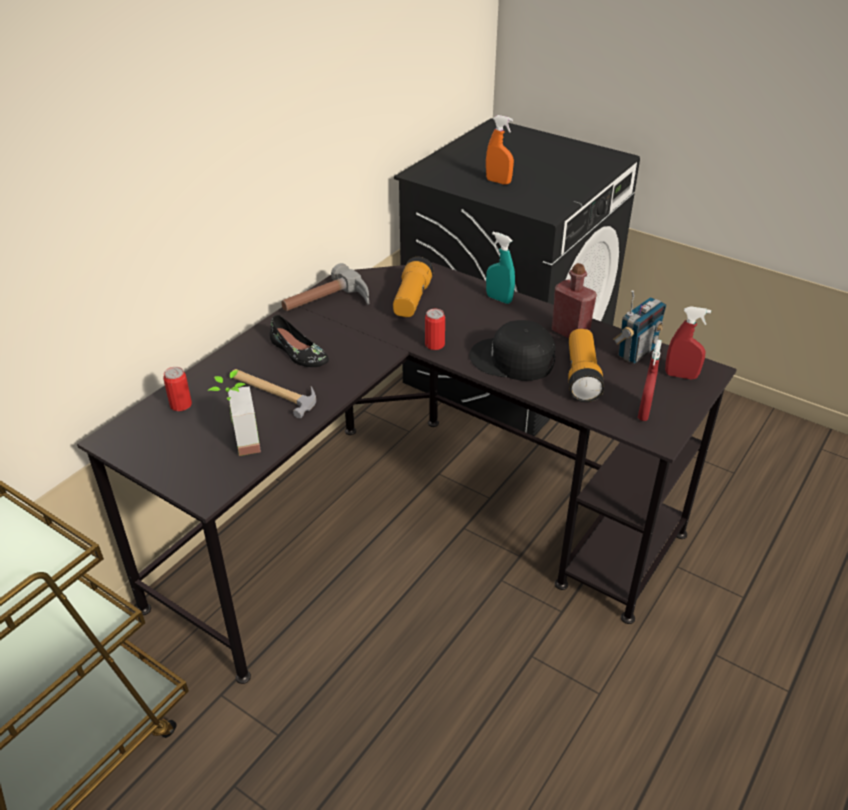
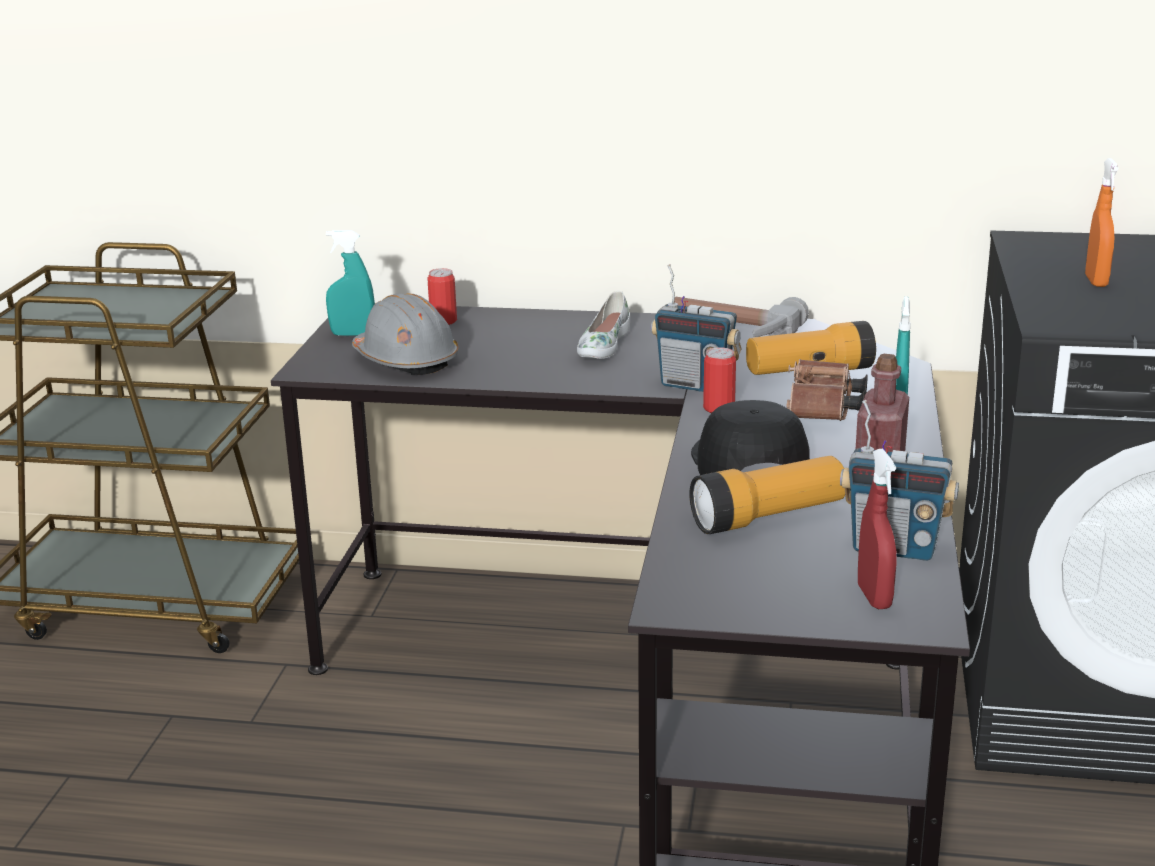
camera: 65 degrees right, 15 degrees down
potted plant [208,370,261,456] -> grey hard hat [352,293,459,375]
hammer [233,369,316,418] -> none
black shoe [270,315,329,367] -> white shoe [577,291,630,359]
red spray bottle [638,340,662,421] -> none
none -> turquoise spray bottle [326,230,375,336]
none -> radio [651,264,742,392]
none -> brown binoculars [786,359,868,421]

